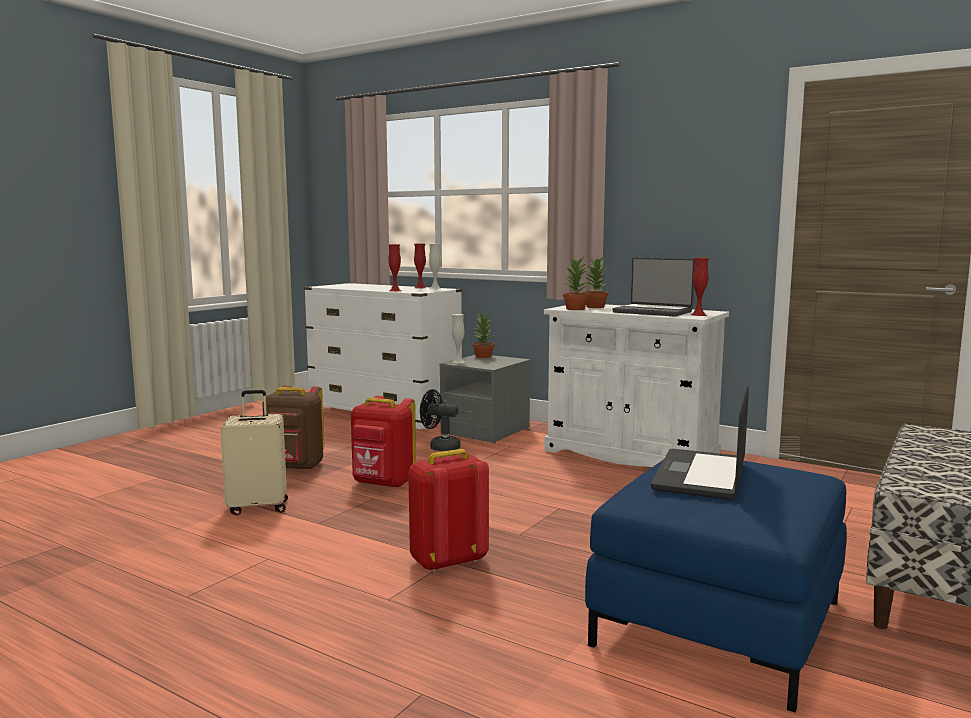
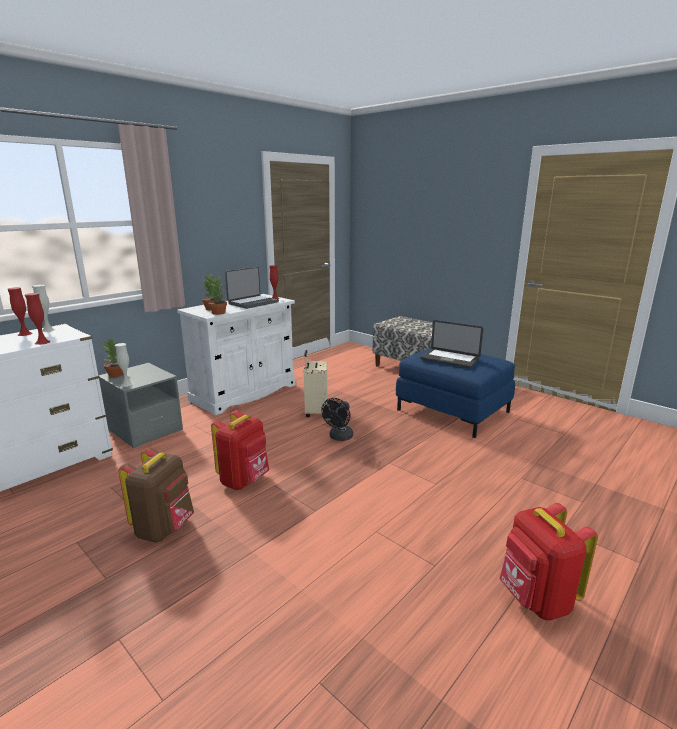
camera: 80 degrees left, 10 degrees up
beige suitcase [220,390,288,515] -> beige suitcase moved to [304,350,327,417]
red backpack [408,449,489,572] -> red backpack moved to [499,503,598,620]
black fan [420,389,461,451] -> black fan moved to [321,398,353,441]

